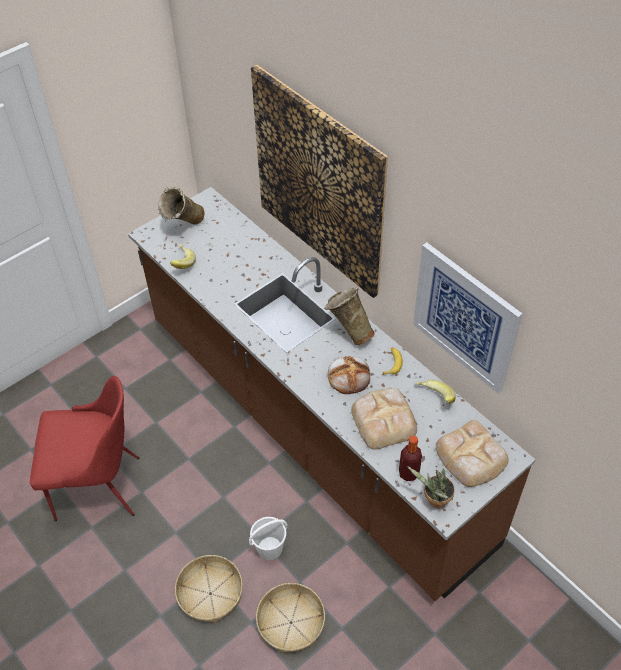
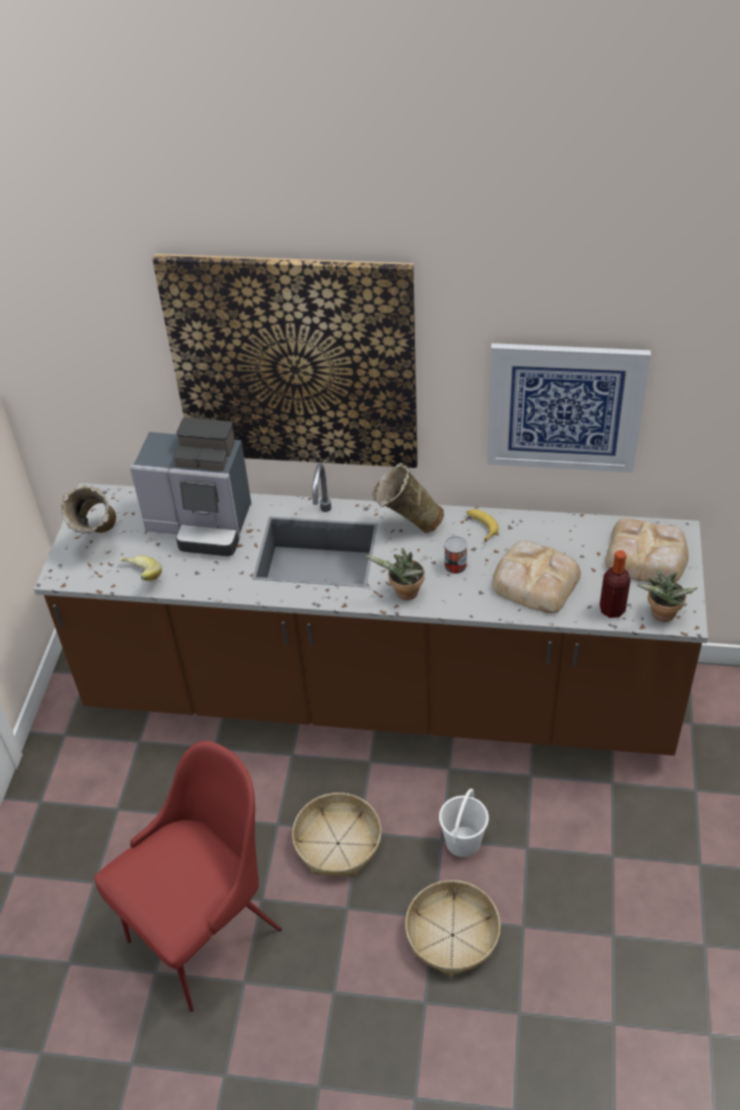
camera: 40 degrees left, 5 degrees down
basket [256,583,325,653] -> basket moved to [292,793,381,877]
bread [328,356,370,394] -> can [444,536,467,574]
banana [416,380,456,404] -> none
none -> coffee machine [130,417,251,556]
none -> potted plant [364,548,424,600]

